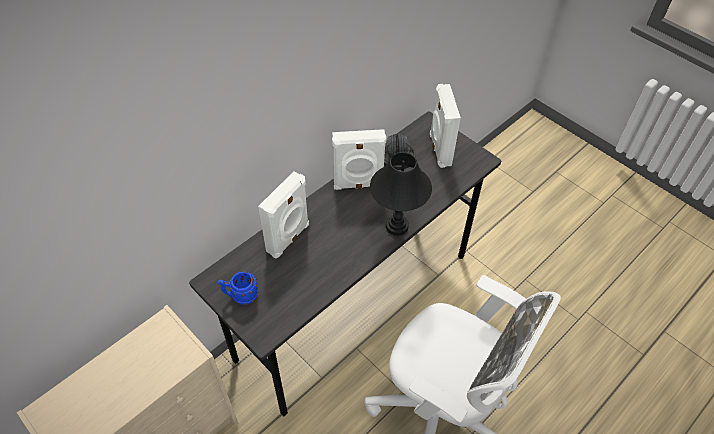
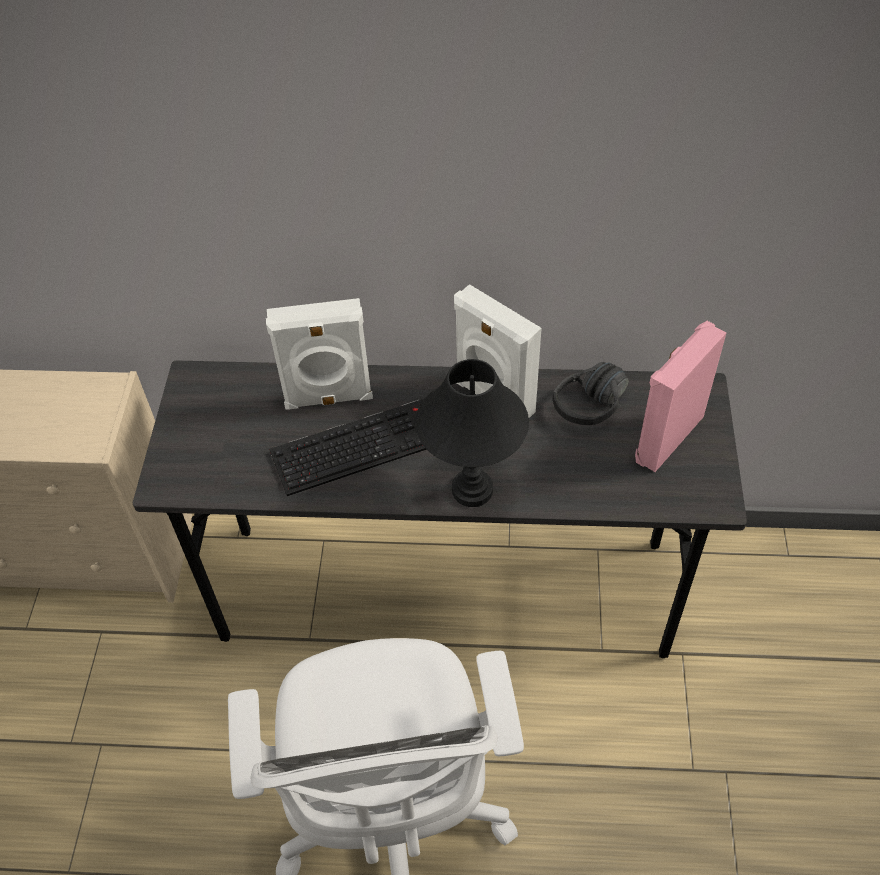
camera: 50 degrees right, 0 degrees up
blue mug [218,272,258,305] -> none
white speaker [430,84,461,168] -> pink speaker [635,321,726,472]
none -> keyboard [269,398,427,496]

